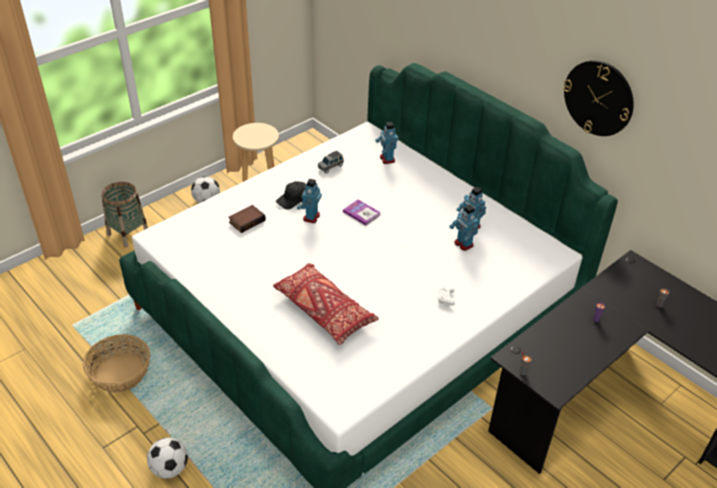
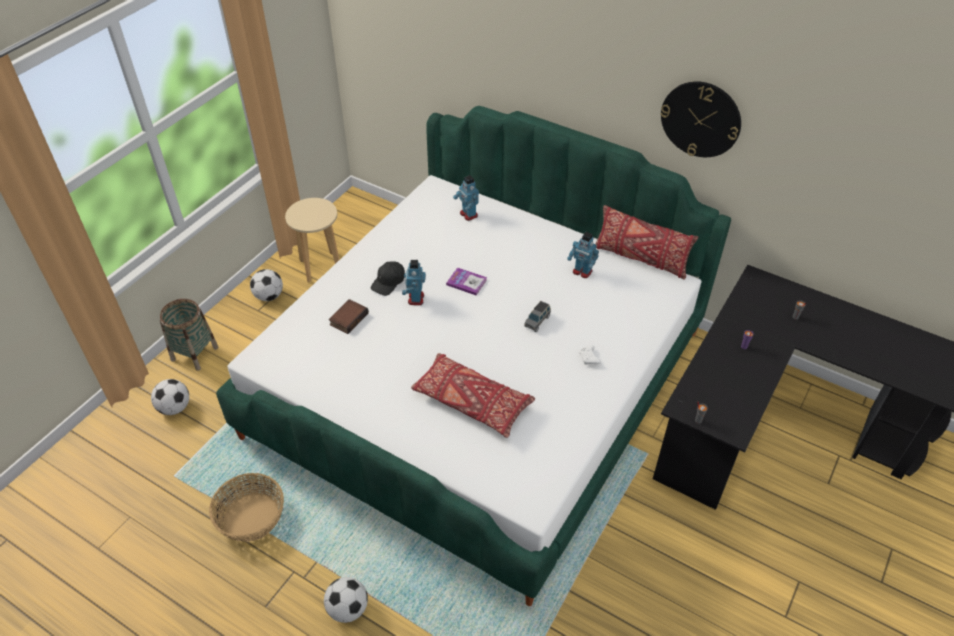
camera: 15 degrees left, 5 degrees up
grey toy car [318,150,344,174] -> grey toy car moved to [524,301,551,332]
toy robot [449,205,479,251] -> none
none -> football [151,379,189,415]
none -> red pillow [595,205,698,279]

